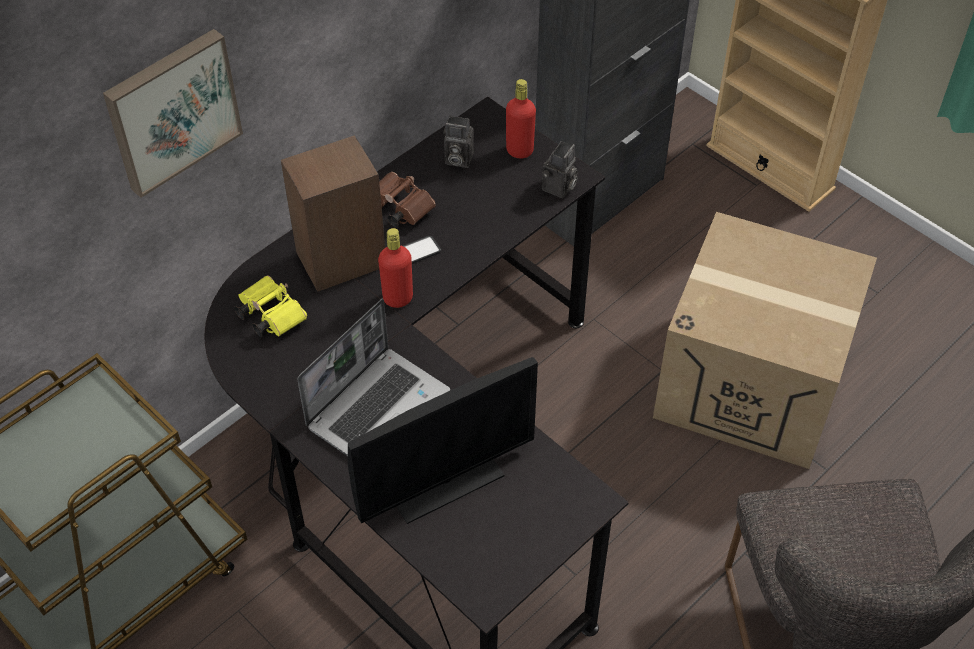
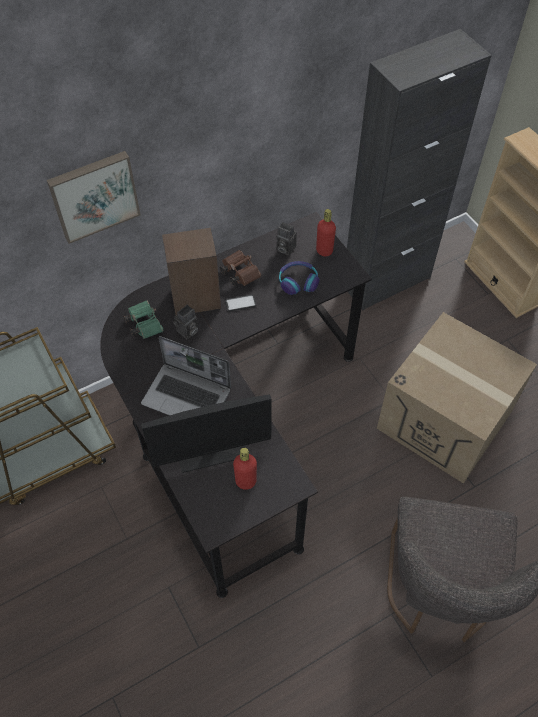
camera: 15 degrees right, 5 degrees up
yellow binoculars [234,275,307,337] -> green binoculars [123,300,164,339]
laptop [297,299,450,456] -> laptop turned 60 degrees clockwise [141,336,231,416]
red bottle [378,228,413,308] -> red bottle moved to [233,448,257,490]
camera [542,141,578,198] -> camera moved to [173,305,198,339]
none -> headphones [279,261,319,295]

